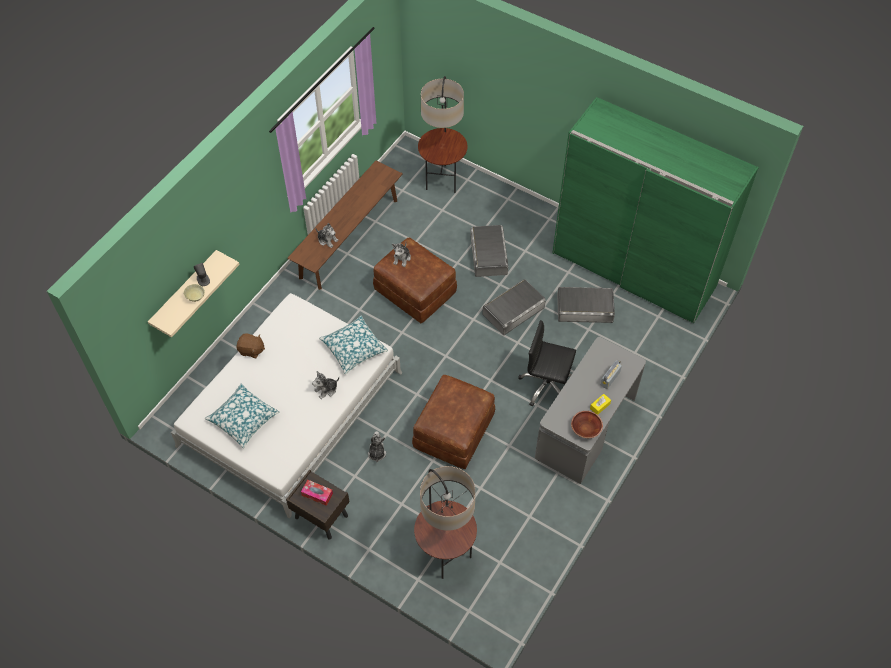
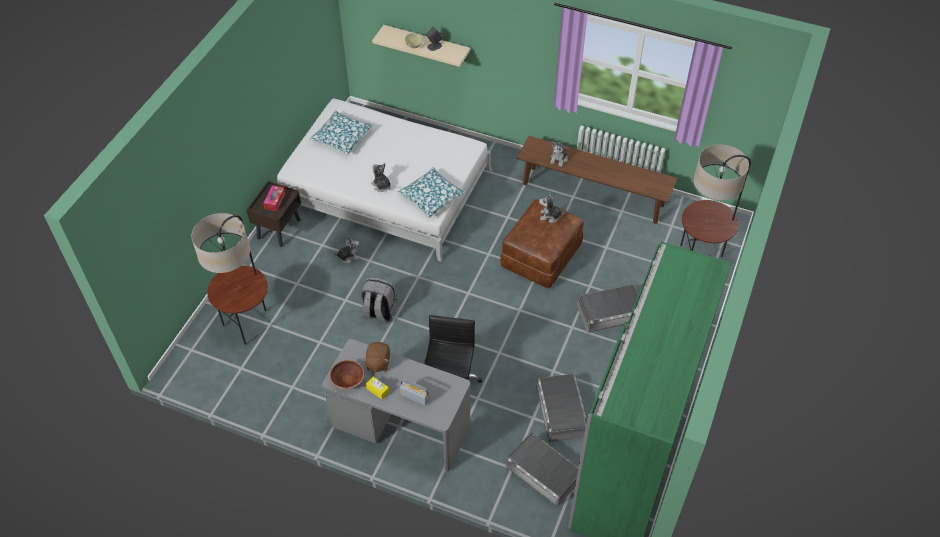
camera: 80 degrees right, 5 degrees down
brown plush toy [236,333,265,358] -> brown plush toy moved to [363,342,390,373]
brown ottoman [412,375,495,469] -> grey backpack [360,277,397,324]
grey storage box [482,279,546,335] -> grey storage box moved to [506,433,579,507]

